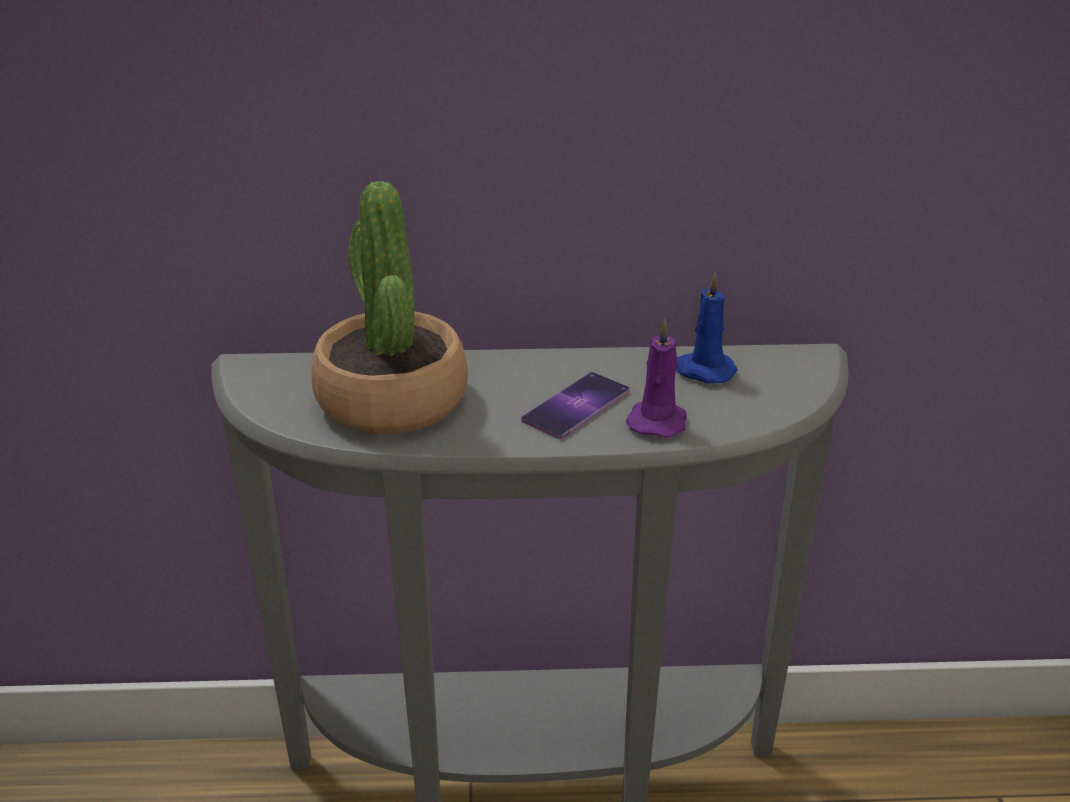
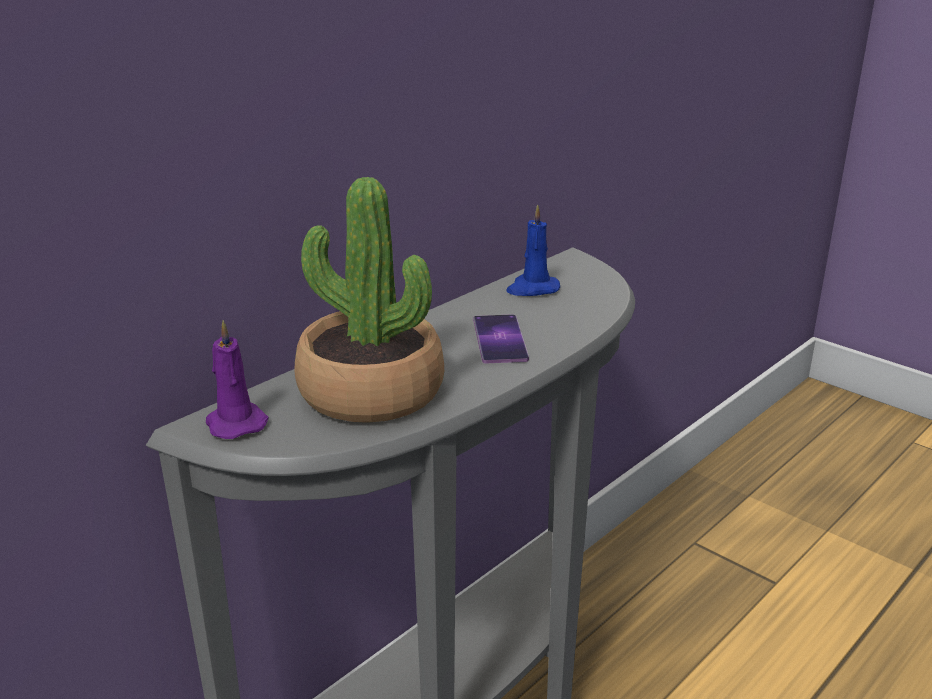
camera: 45 degrees left, 5 degrees down
purple candle [626,319,687,438] -> purple candle moved to [206,320,268,439]

